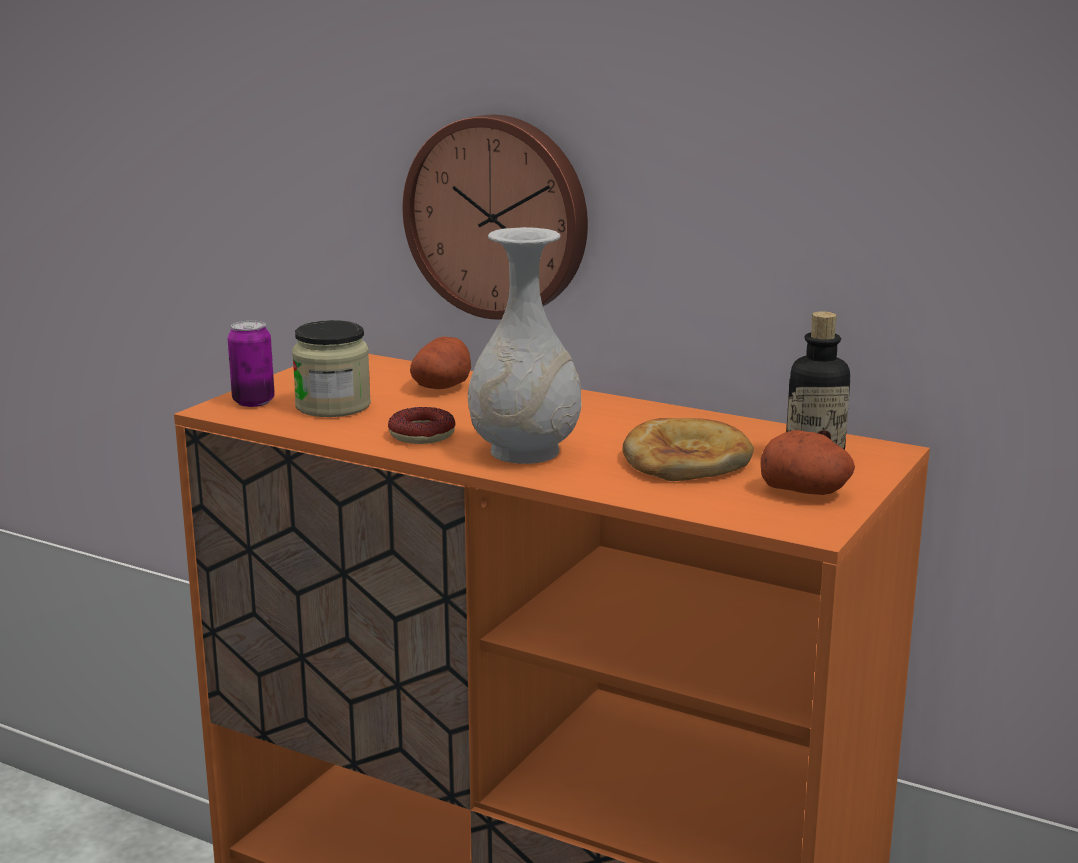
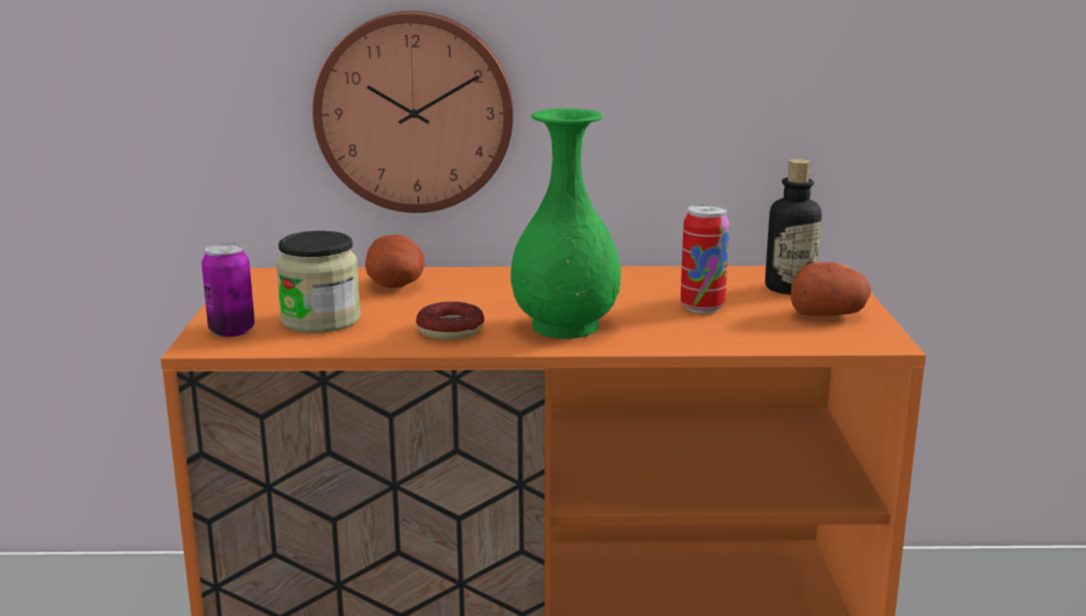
camera: 30 degrees left, 0 degrees up
white vase [468,227,582,464] -> green vase [511,108,621,339]
bread [623,418,754,481] -> can [680,204,730,313]

